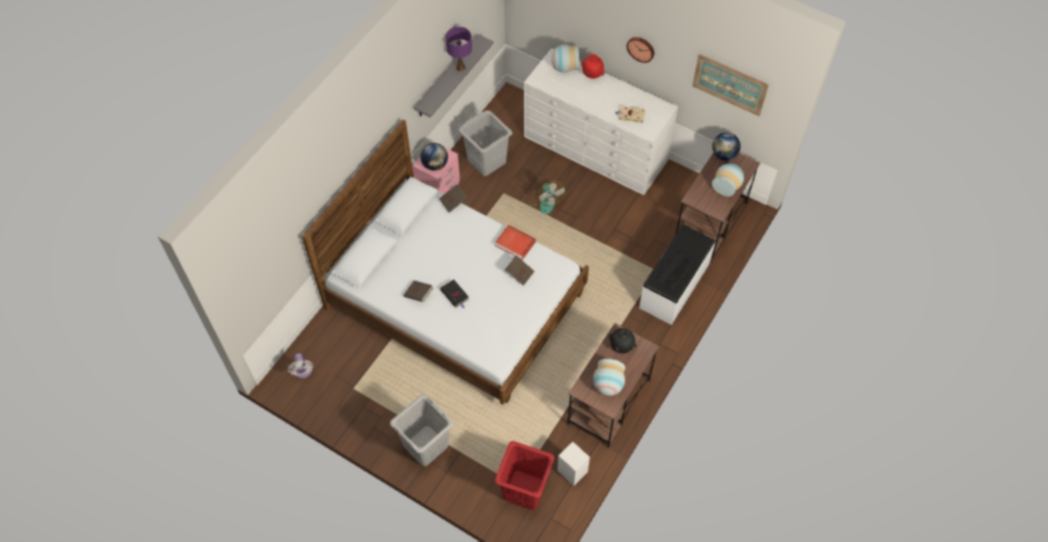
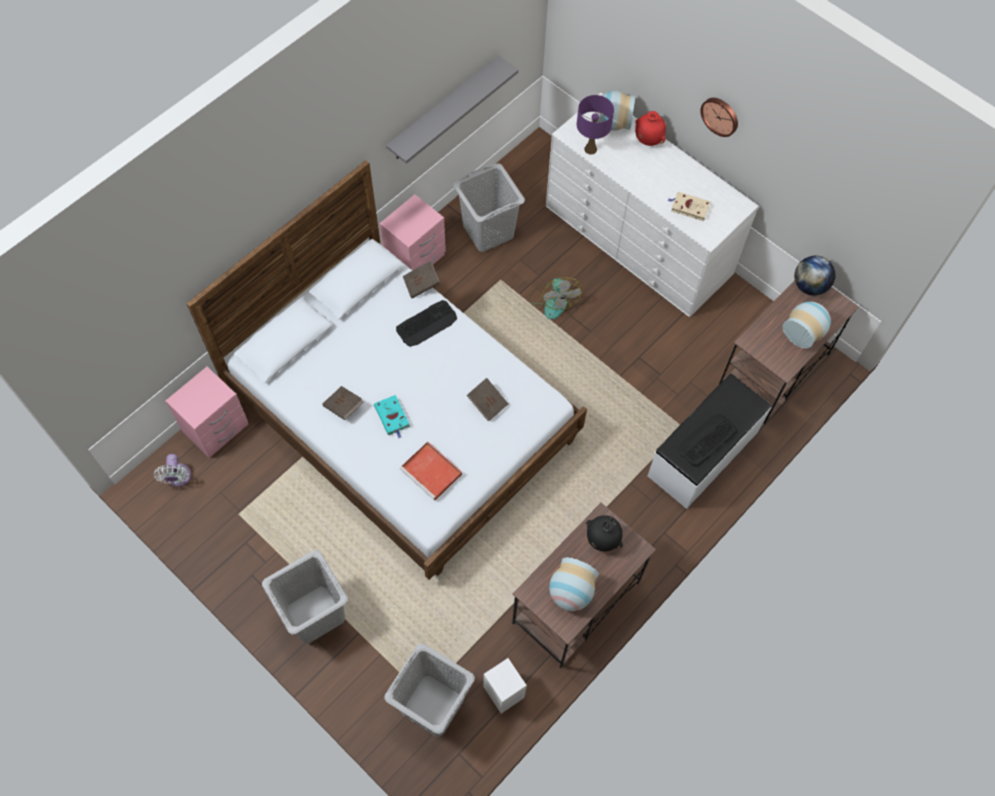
camera: 10 degrees right, 5 degrees up
globe [421,143,448,171] -> none
black book [440,280,469,308] -> turquoise book [374,395,410,438]
purple table lamp [445,27,472,71] -> purple table lamp moved to [577,95,614,155]
red tray [494,224,536,260] -> red tray moved to [400,442,462,501]
red laundry basket [495,441,554,510] -> grey laundry basket [384,643,475,737]
picture [692,54,769,116] -> none
none -> pink nightstand [166,367,248,458]
none -> keyboard [396,300,457,347]

